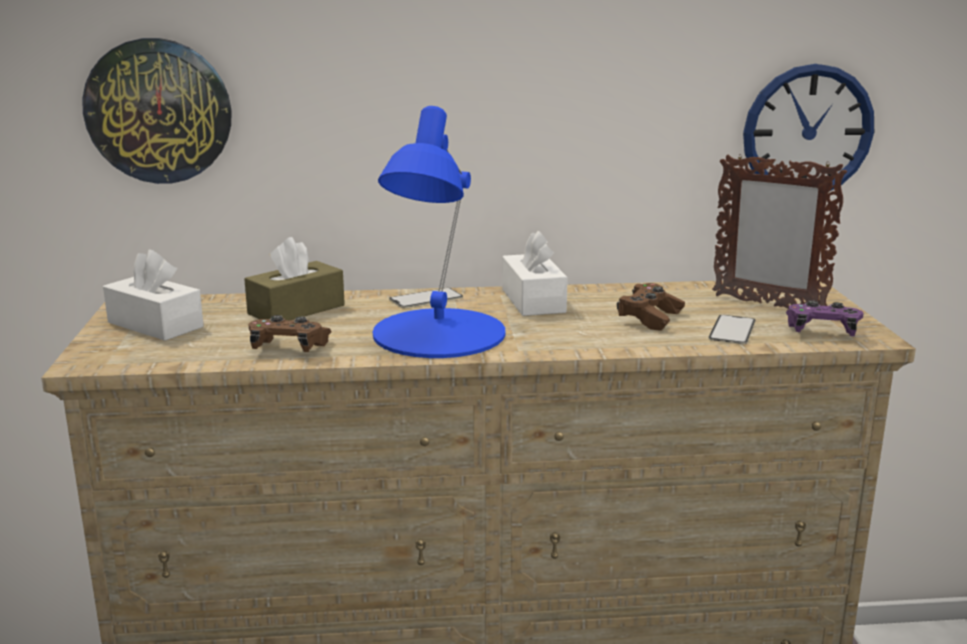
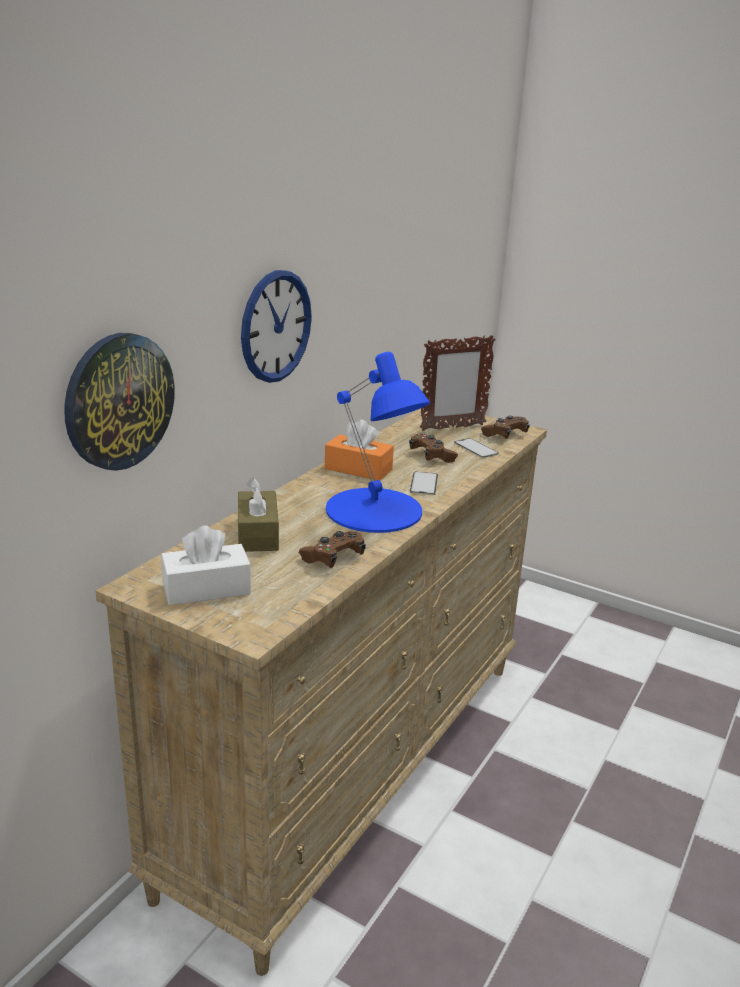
camera: 55 degrees left, 5 degrees up
phone [389,288,463,308] -> phone moved to [410,472,438,495]
white tissue box [502,231,568,316] -> orange tissue box [325,420,394,481]
wall clock [743,64,874,191] -> wall clock moved to [241,270,312,383]
purple game controller [786,300,864,336] -> brown game controller [481,415,530,439]

